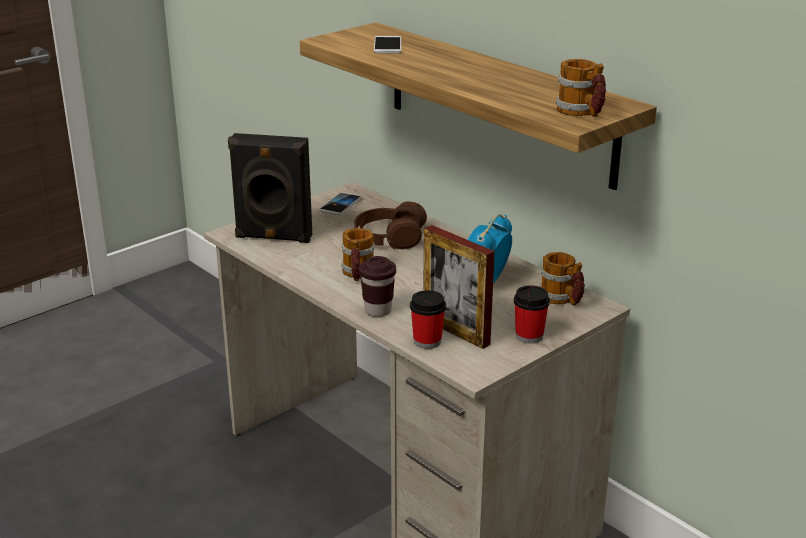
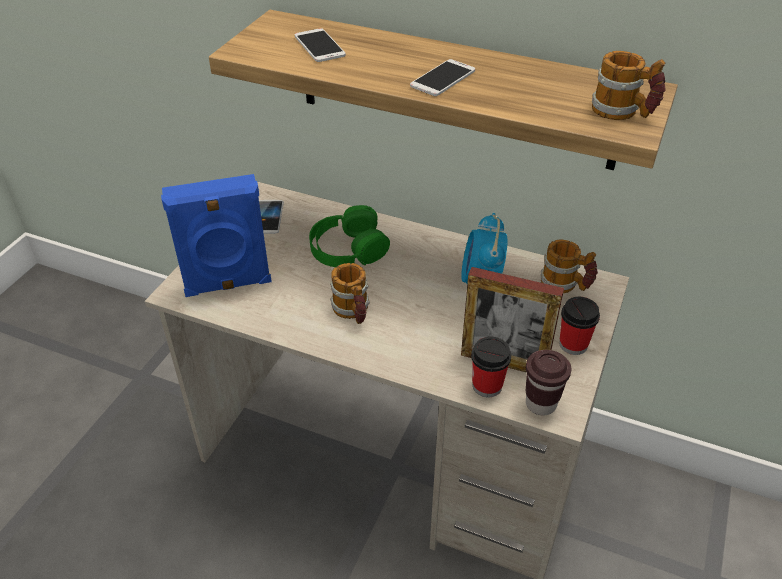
camera: 25 degrees left, 15 degrees up
black speaker [228,133,312,243] -> blue speaker [161,174,272,297]
brown headphones [354,202,427,249] -> green headphones [309,205,390,267]
brown cup [359,256,396,317] -> brown cup moved to [526,350,571,415]
none -> phone [410,59,475,96]

